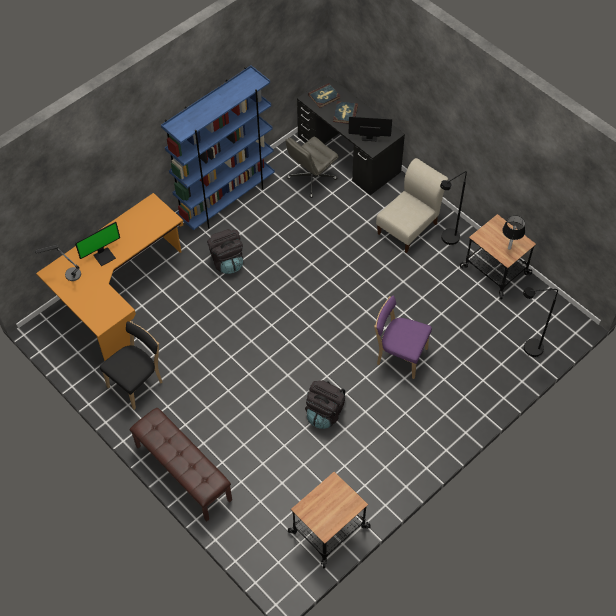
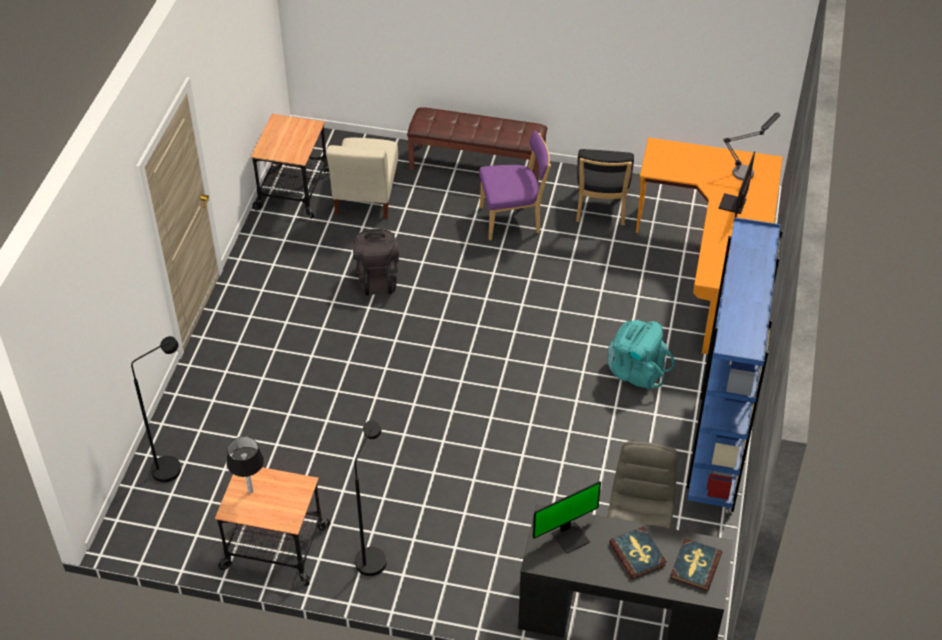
camera: 145 degrees right, 10 degrees down
black backpack [207,229,243,274] -> turquoise backpack [608,320,675,390]
purple chair [374,296,432,379] -> purple chair moved to [479,131,551,240]
beige chair [376,158,448,253] -> beige chair moved to [326,138,398,219]

